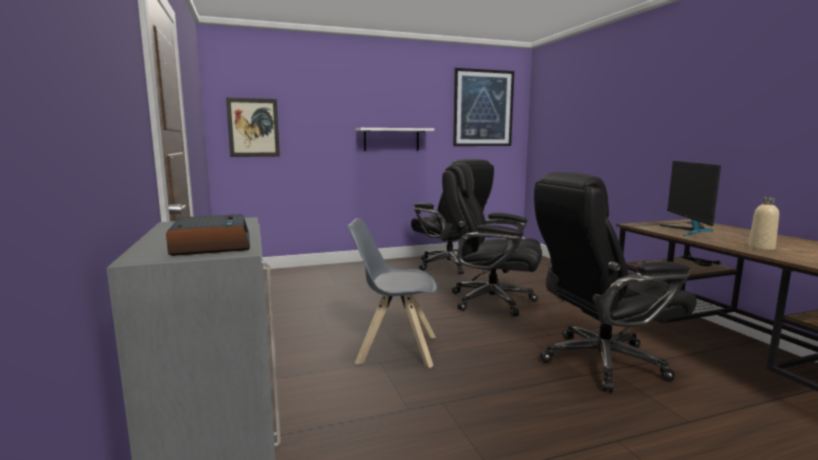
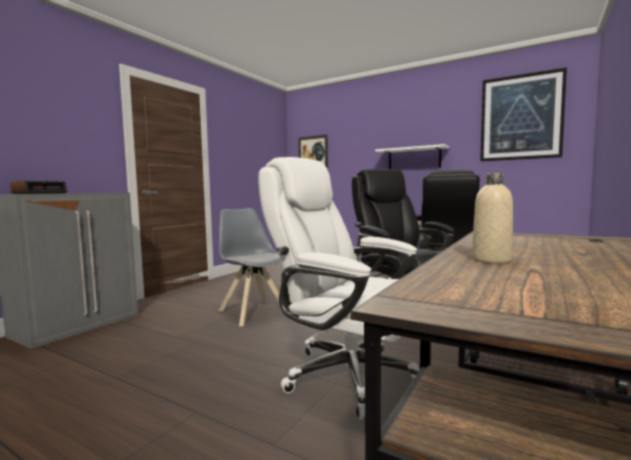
camera: 50 degrees right, 5 degrees down
black office chair [534,172,697,393] -> white office chair [258,157,420,419]
monitor [660,161,721,236] -> none

